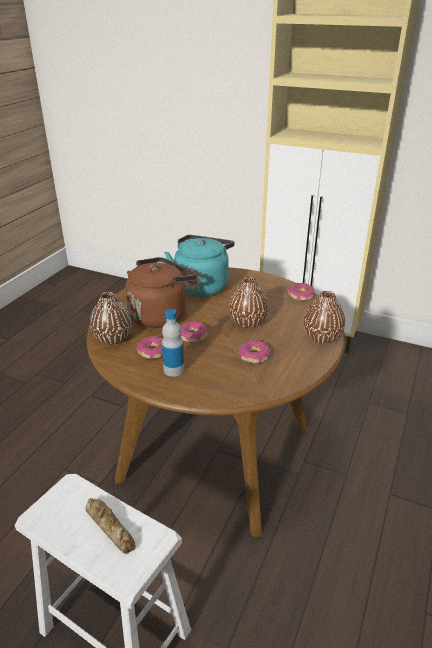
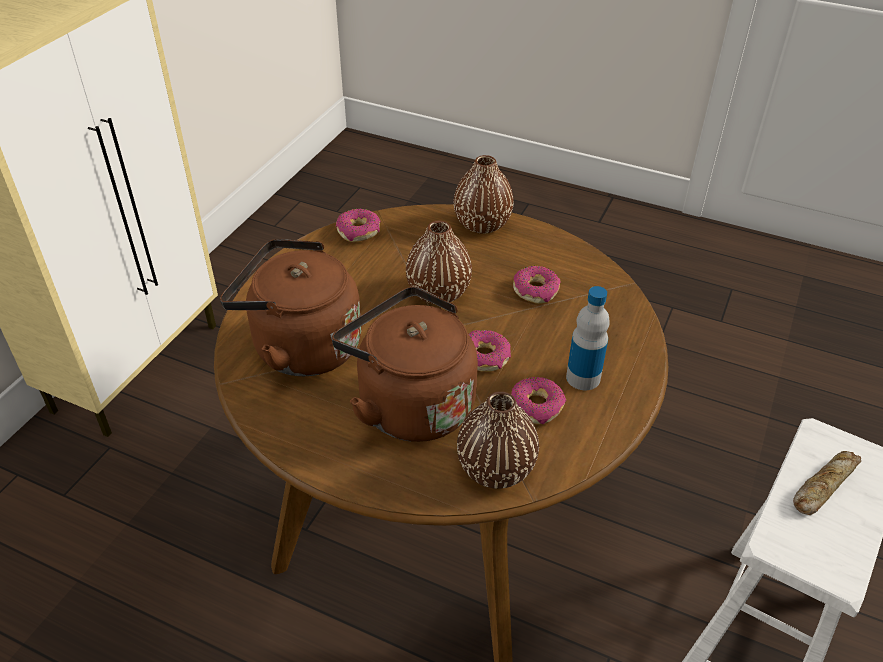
camera: 90 degrees left, 10 degrees up
turquoise kettle [164,235,235,297] -> brown kettle [220,239,361,376]

